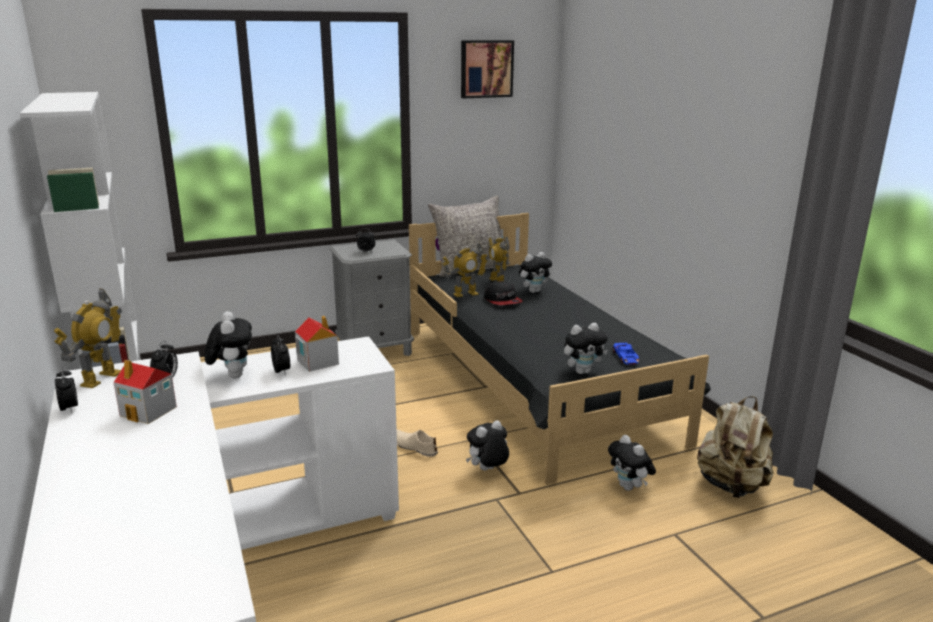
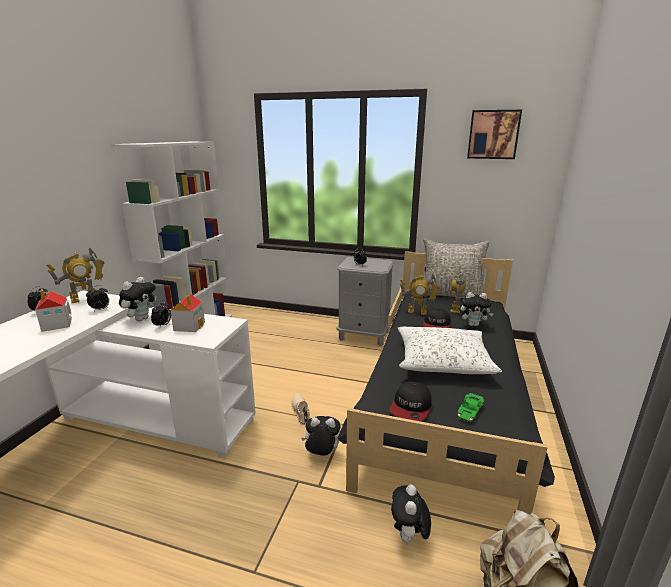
camera: 40 degrees right, 0 degrees up
plush toy [564,323,608,374] -> cap [389,381,432,421]
blue toy car [613,343,639,365] -> green toy car [458,393,484,422]
none -> white pillow [397,327,502,374]

